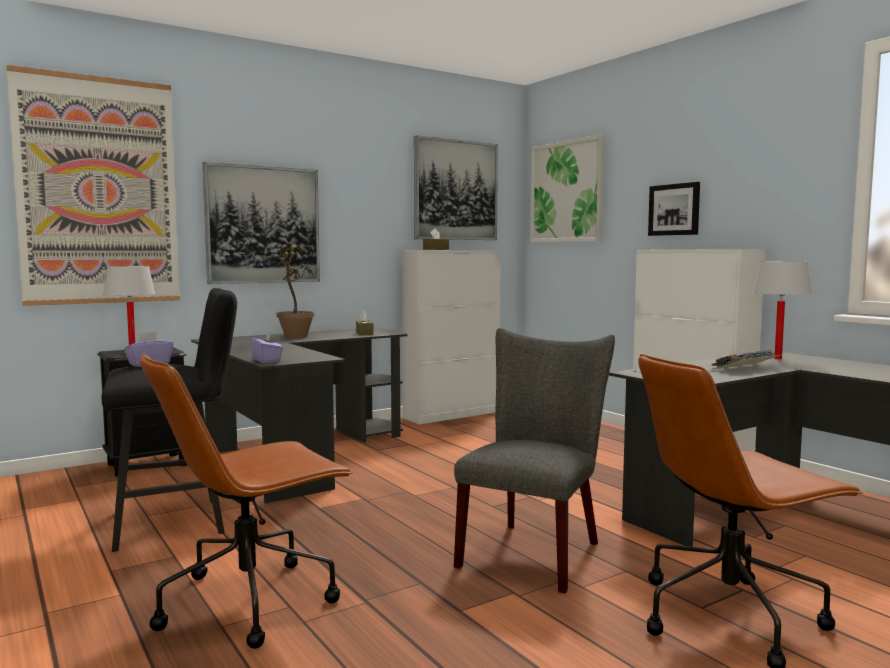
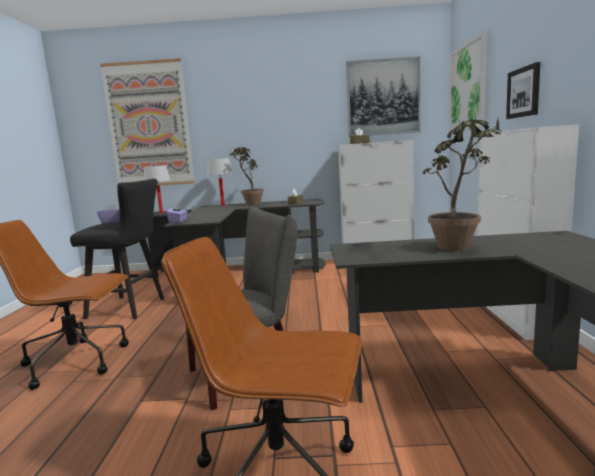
camera: 35 degrees right, 5 degrees up
picture [203,162,320,284] -> none
keyboard [710,350,784,370] -> potted plant [422,119,502,251]
white table lamp [752,261,812,359] -> white table lamp moved to [207,158,233,206]

